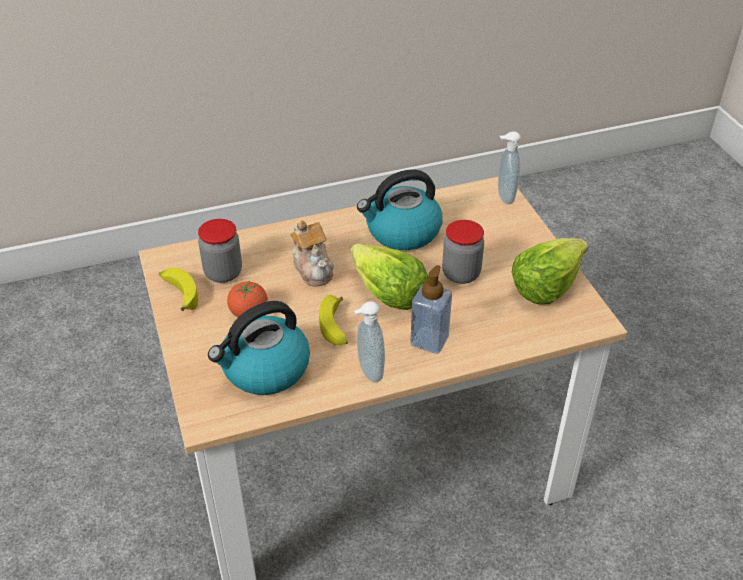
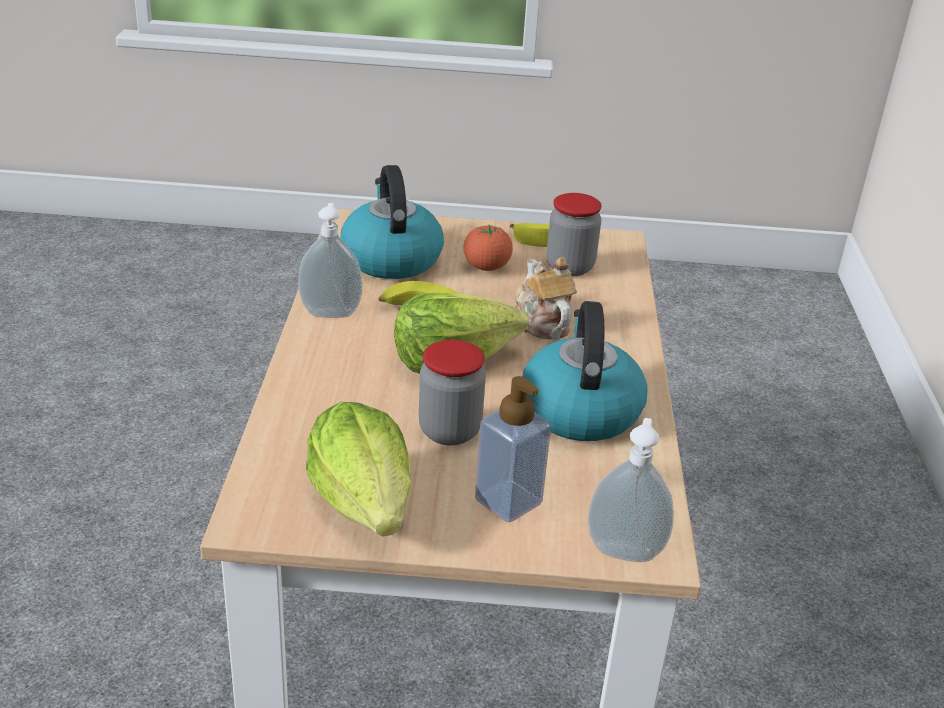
camera: 110 degrees right, 10 degrees down
teapot [290,220,334,287] -> teapot turned 75 degrees clockwise [515,257,577,339]
soap dispenser [410,265,452,354] -> soap dispenser moved to [475,376,551,522]

